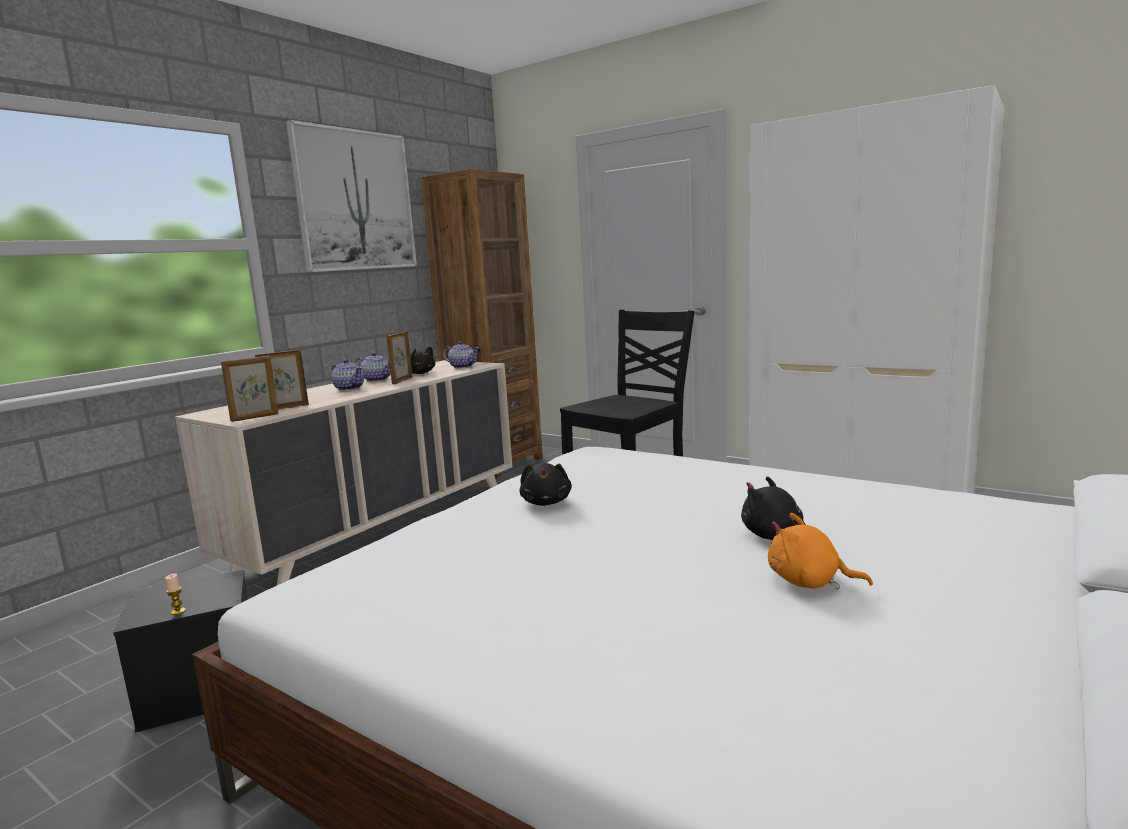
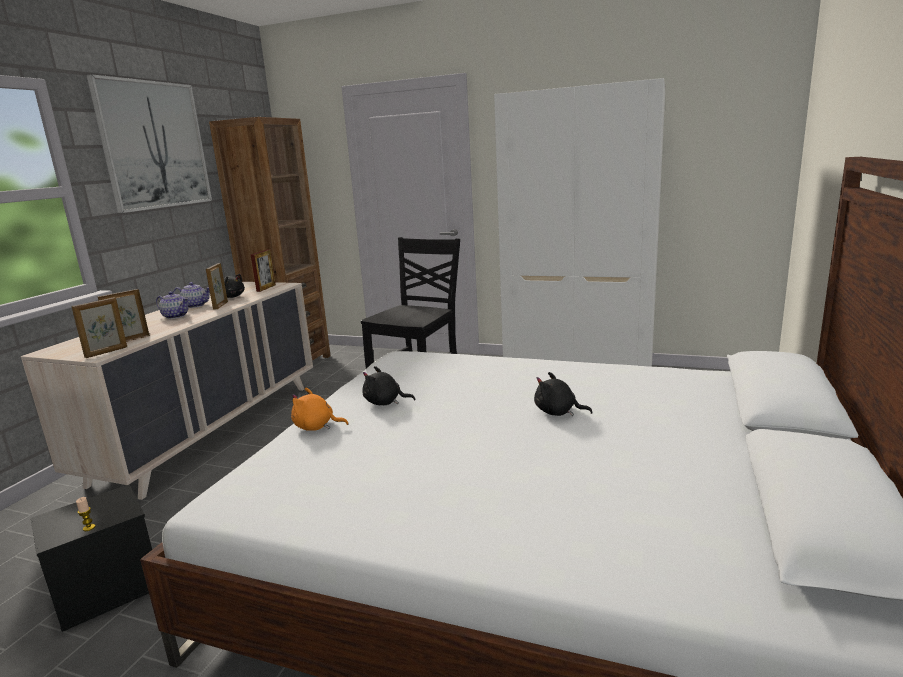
camera: 15 degrees left, 5 degrees up
teapot [443,341,479,368] -> picture frame [251,250,276,292]
black plush toy [519,463,572,506] -> black plush toy turned 120 degrees clockwise [362,366,416,405]
orange plush toy [768,513,873,590] -> orange plush toy moved to [291,388,349,431]

